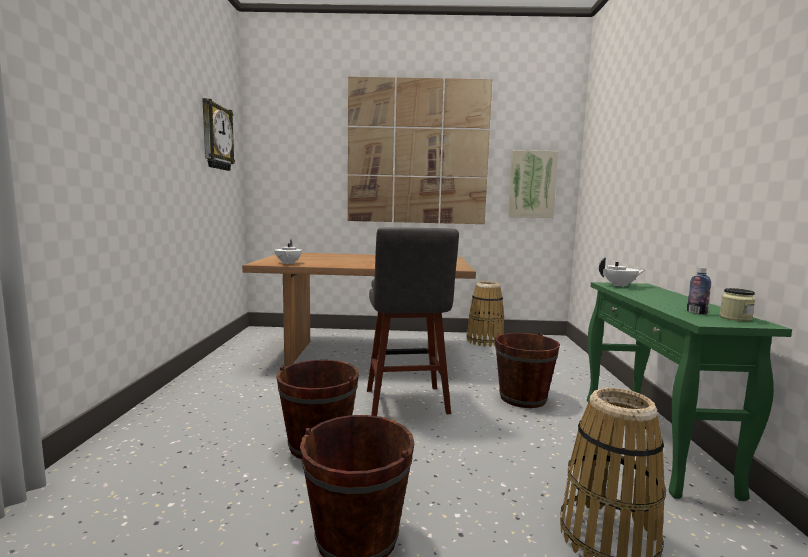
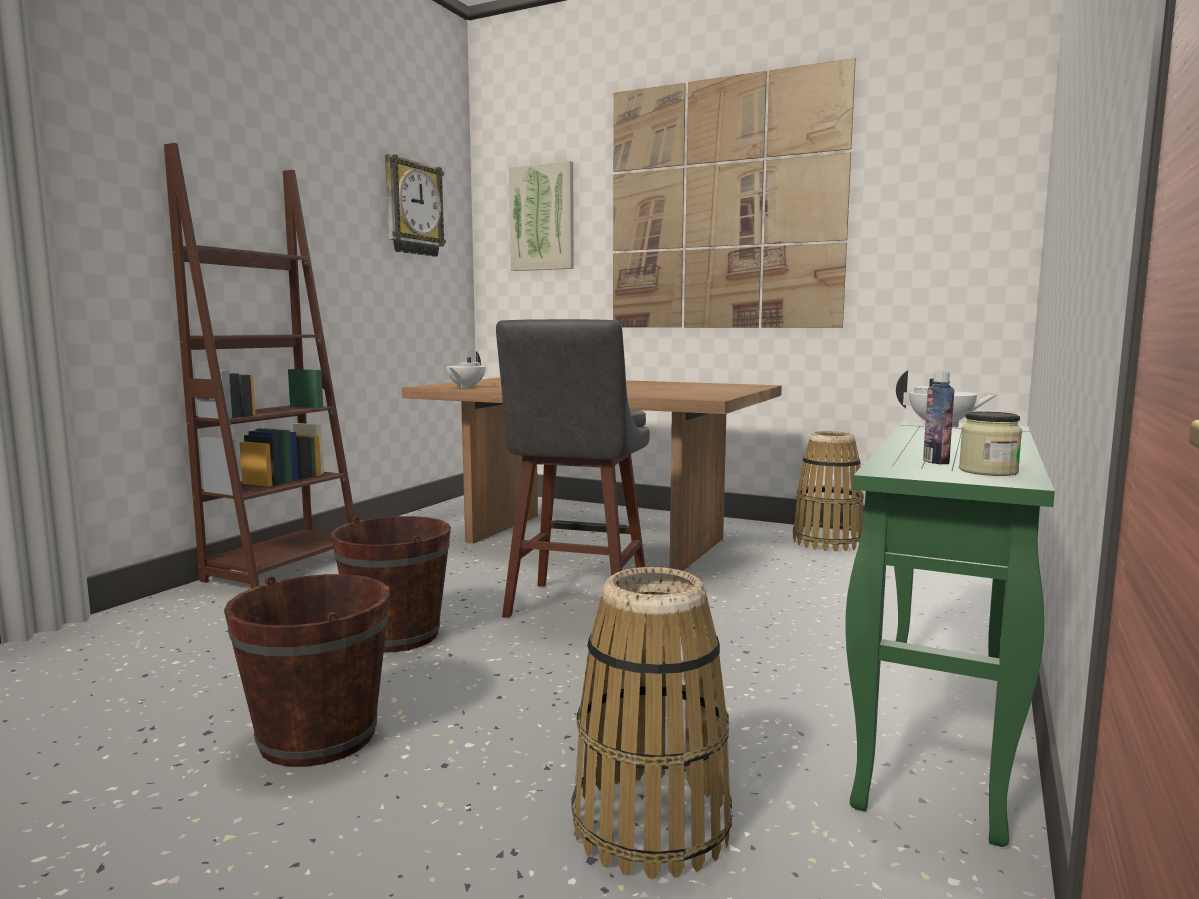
camera: 25 degrees right, 0 degrees up
brown bucket [495,333,560,408] -> none
picture [508,150,558,218] -> picture moved to [509,161,574,271]
none -> brown bookcase [164,143,355,589]

